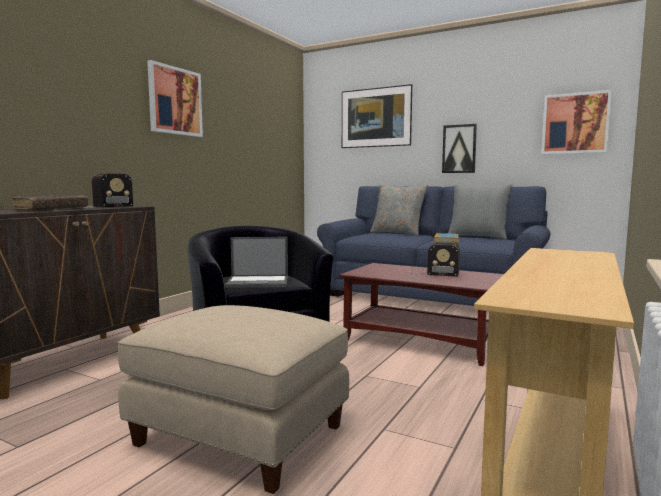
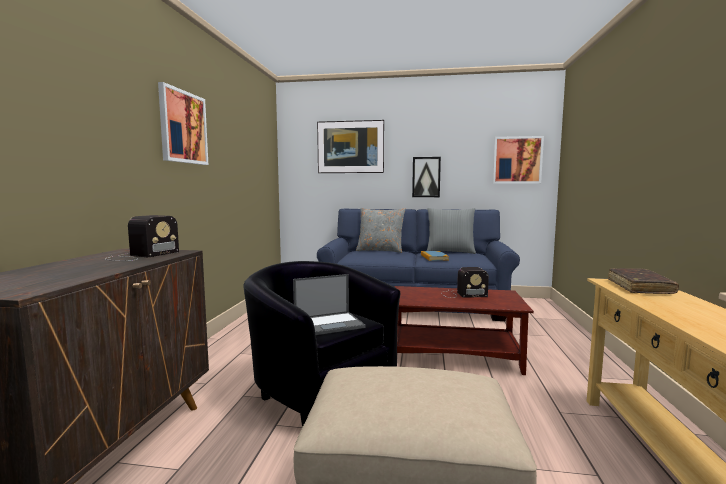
camera: 20 degrees left, 0 degrees up
brown book [12,195,88,210] -> brown book moved to [608,268,679,294]

